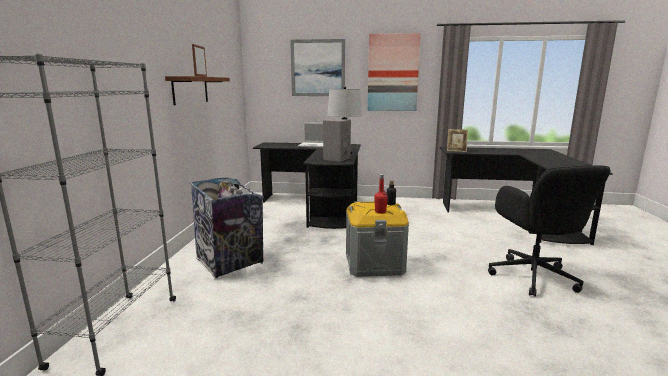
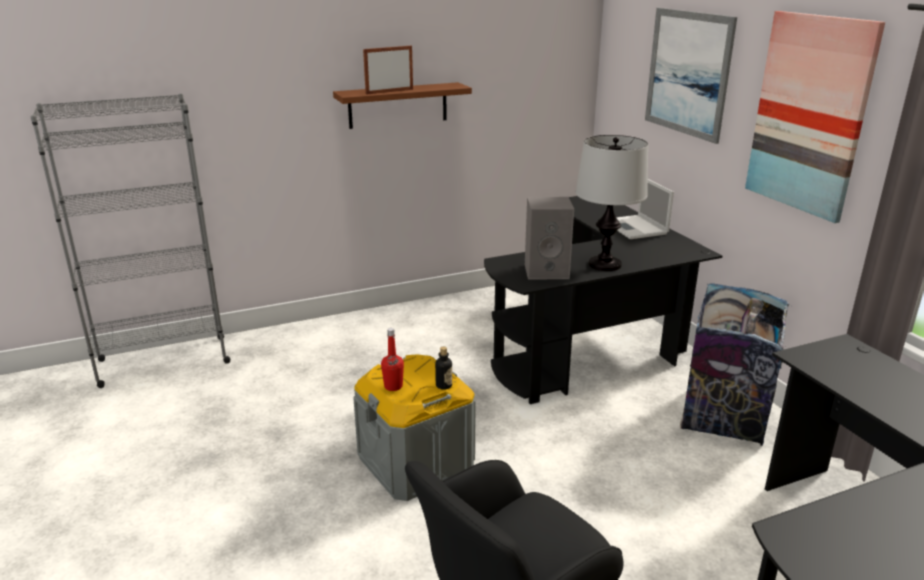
camera: 60 degrees right, 10 degrees up
trash can [191,178,264,278] -> trash can moved to [680,283,792,446]
picture frame [447,129,468,152] -> none

